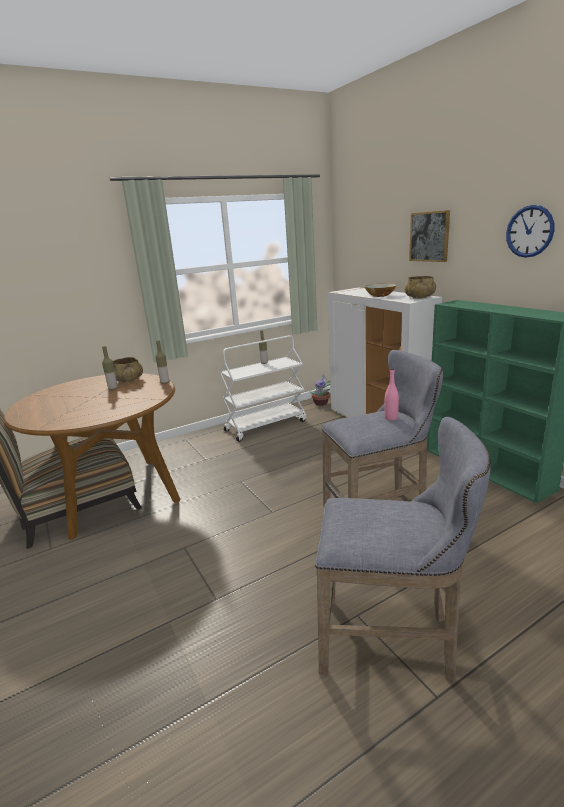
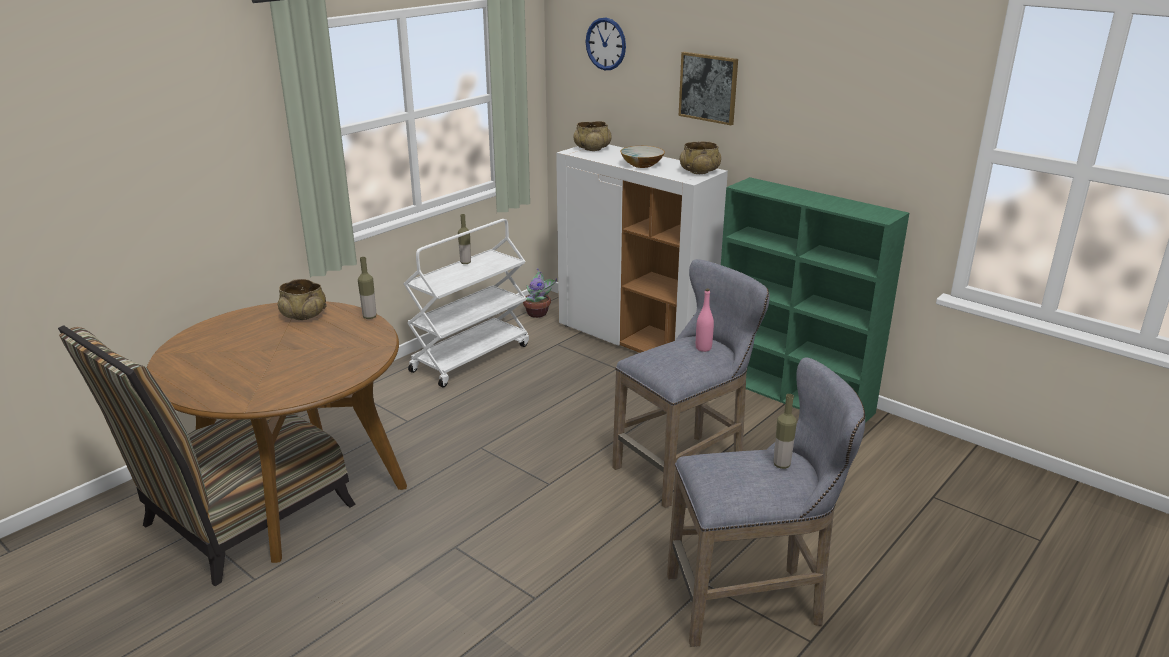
camera: 20 degrees left, 5 degrees up
bottle [102,346,118,390] -> bottle moved to [774,394,797,469]
wall clock [506,205,554,258] -> wall clock moved to [586,18,626,70]
none -> beige bowl [573,121,612,151]

